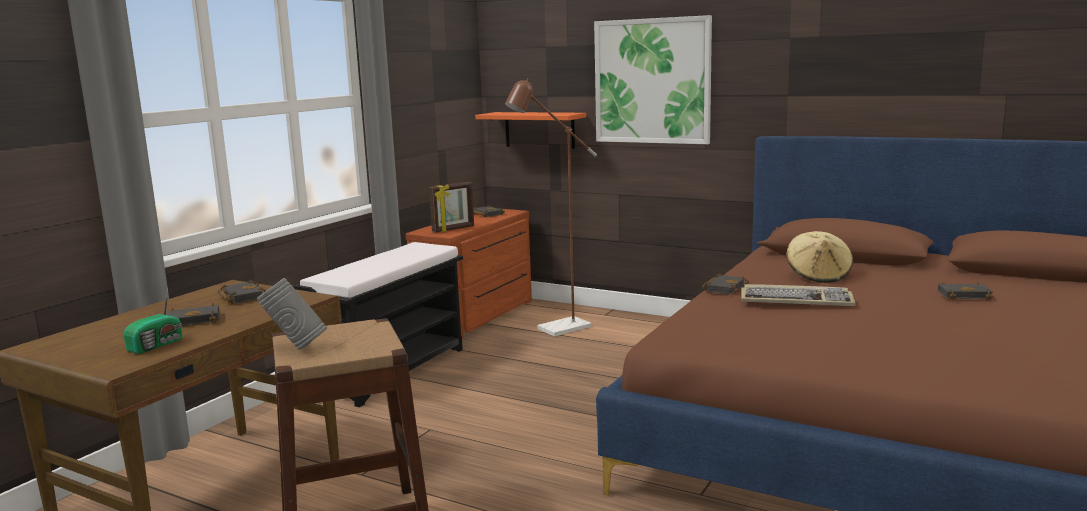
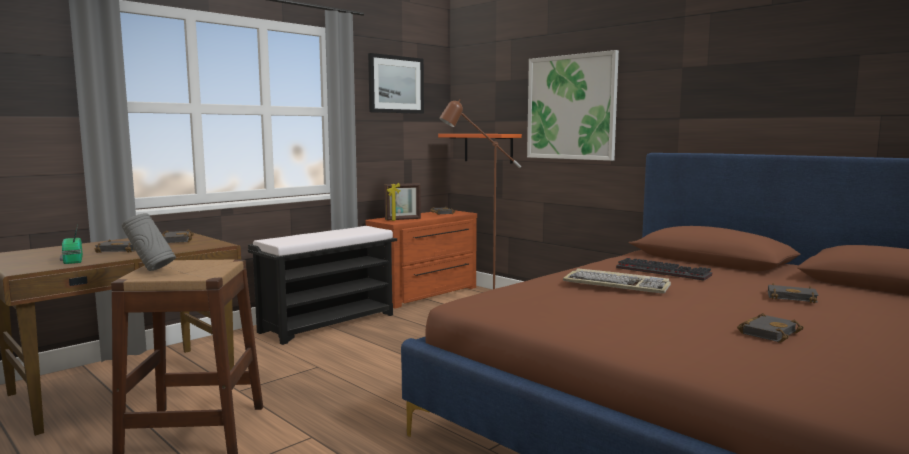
camera: 15 degrees right, 5 degrees down
radio [123,288,182,354] -> radio turned 105 degrees clockwise [60,225,83,264]
black book [702,274,749,295] -> black book moved to [737,313,804,342]
beige hat [786,231,853,283] -> keyboard [616,258,712,281]
none -> picture [368,53,424,114]

